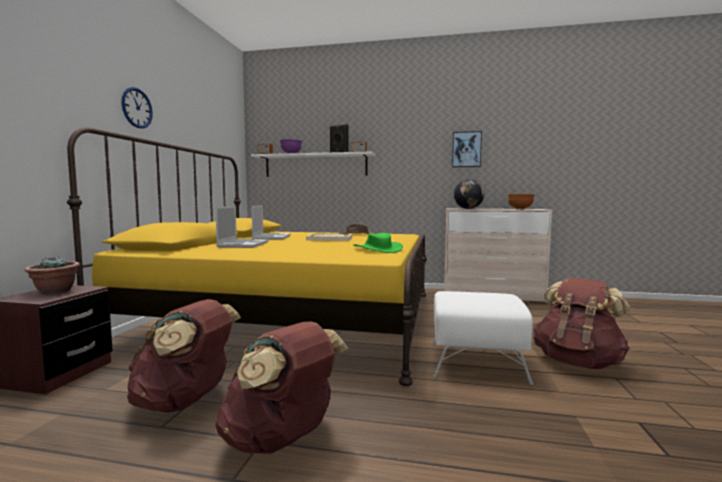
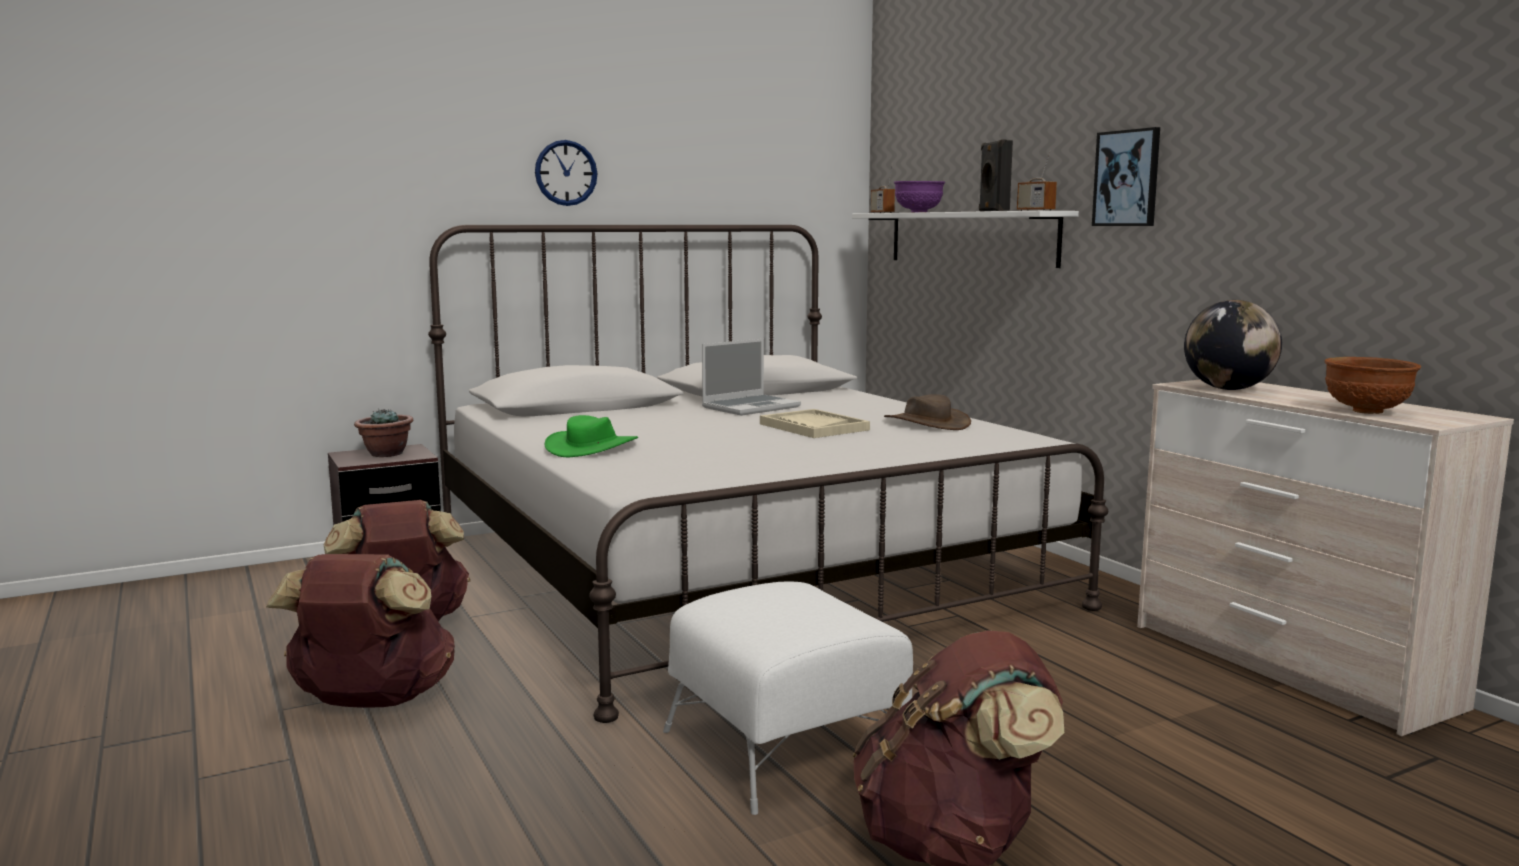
camera: 50 degrees right, 5 degrees up
yellow bed [67,127,427,386] -> white bed [428,225,1108,723]
laptop [215,206,269,248] -> none
green hat [354,233,403,253] -> green hat moved to [545,415,638,457]
picture [452,131,482,167] -> picture moved to [1092,127,1160,226]

